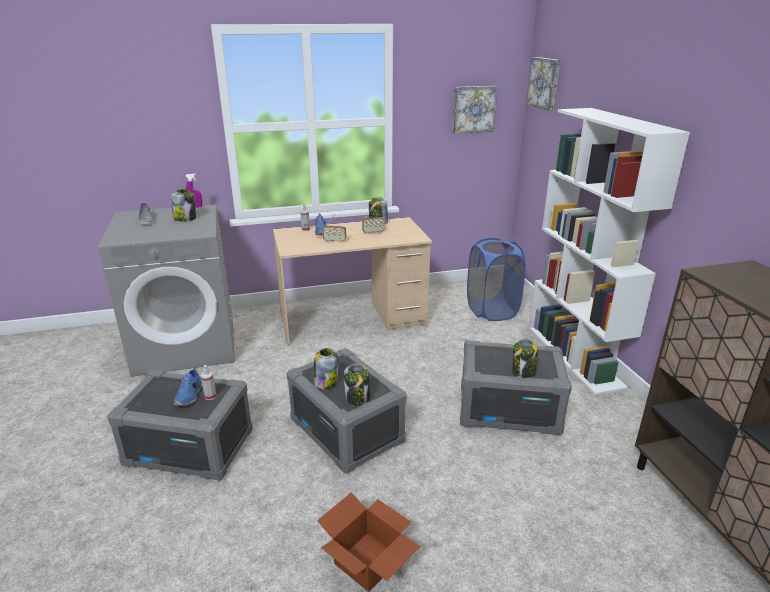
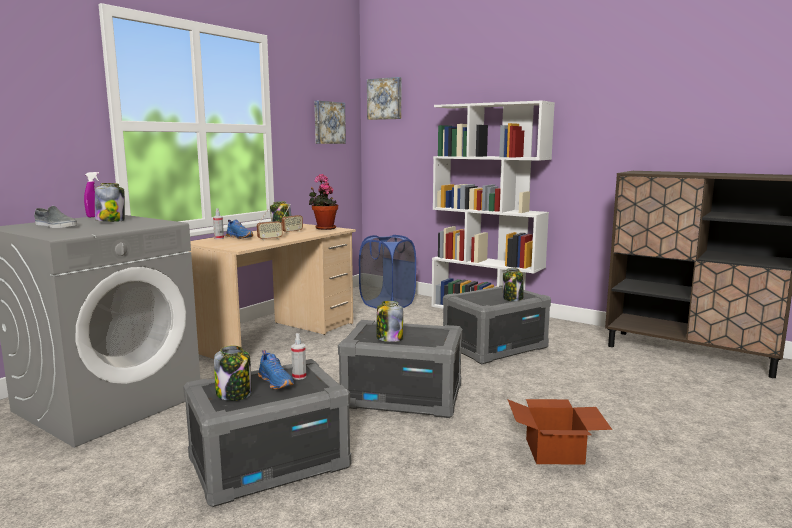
camera: 40 degrees left, 15 degrees down
jar [344,364,370,406] -> jar moved to [214,345,252,401]
none -> potted plant [309,174,338,230]

